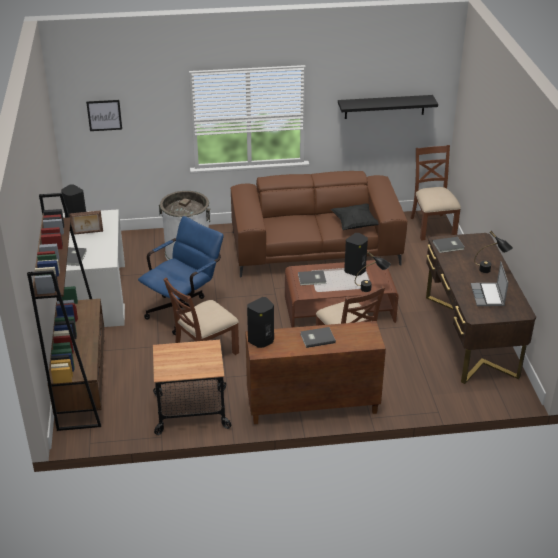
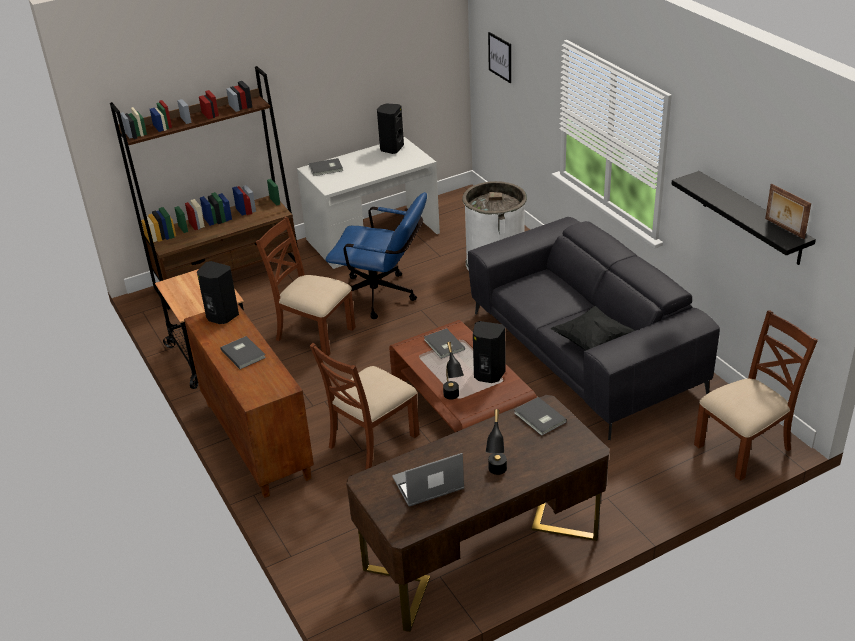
camera: 70 degrees right, 0 degrees up
picture frame [69,210,103,235] -> picture frame moved to [765,184,811,239]
brown sofa [231,171,407,277] -> grey sofa [468,217,720,440]

